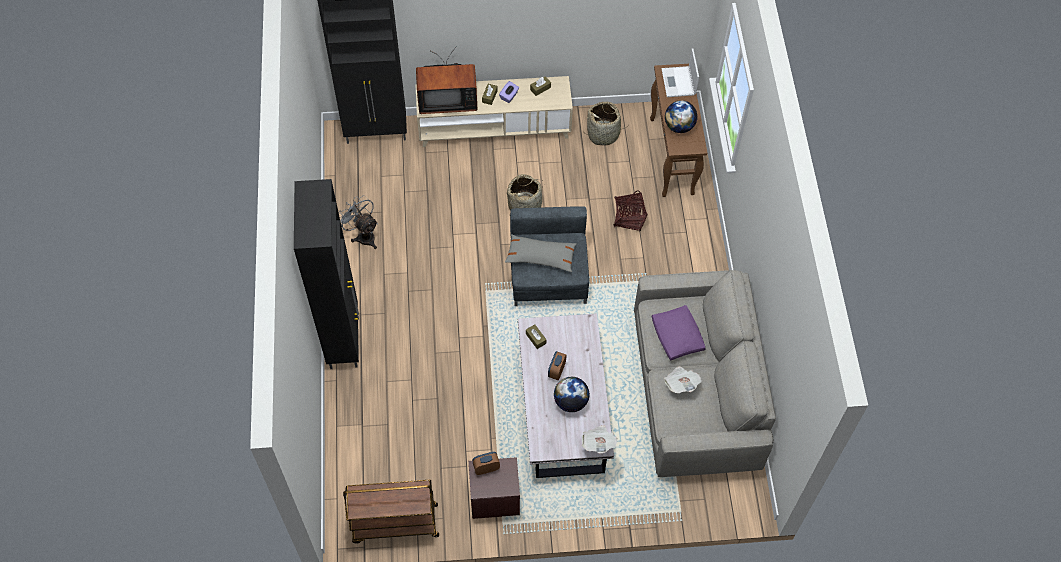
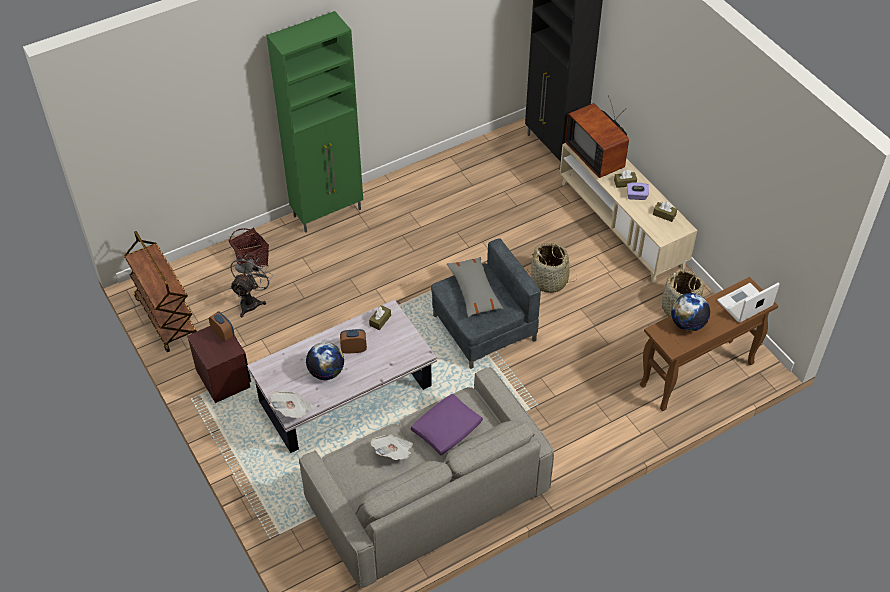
camera: 65 degrees right, 10 degrees down
black cabinet [294,179,359,369] -> green cabinet [266,11,363,233]
grey fan [339,195,378,249] -> grey fan moved to [230,254,273,318]
basket [614,190,647,231] -> basket moved to [228,228,269,267]

